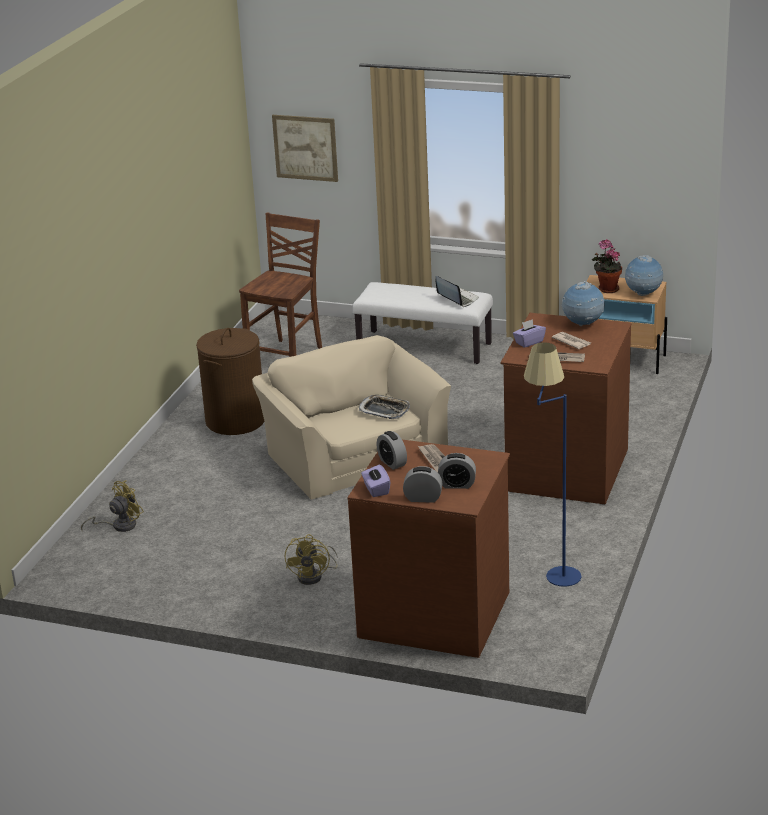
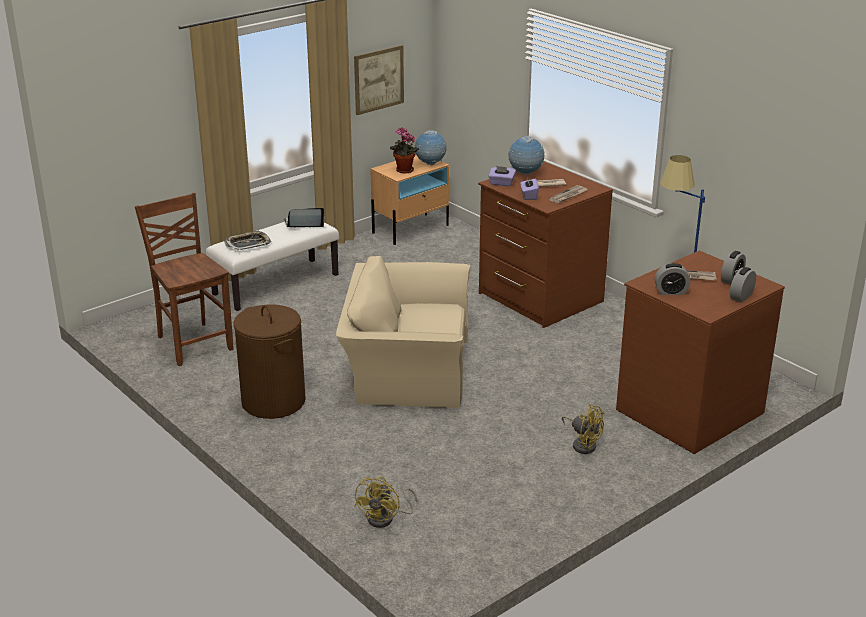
camera: 60 degrees left, 0 degrees up
yellow fan [81,480,144,532] -> yellow fan turned 150 degrees counterclockwise [355,476,417,528]
picture [272,115,338,182] -> picture moved to [354,45,404,115]
tray [359,395,410,419] -> tray moved to [225,230,271,250]
purple tissue box [361,465,390,497] -> purple tissue box moved to [488,166,516,186]

